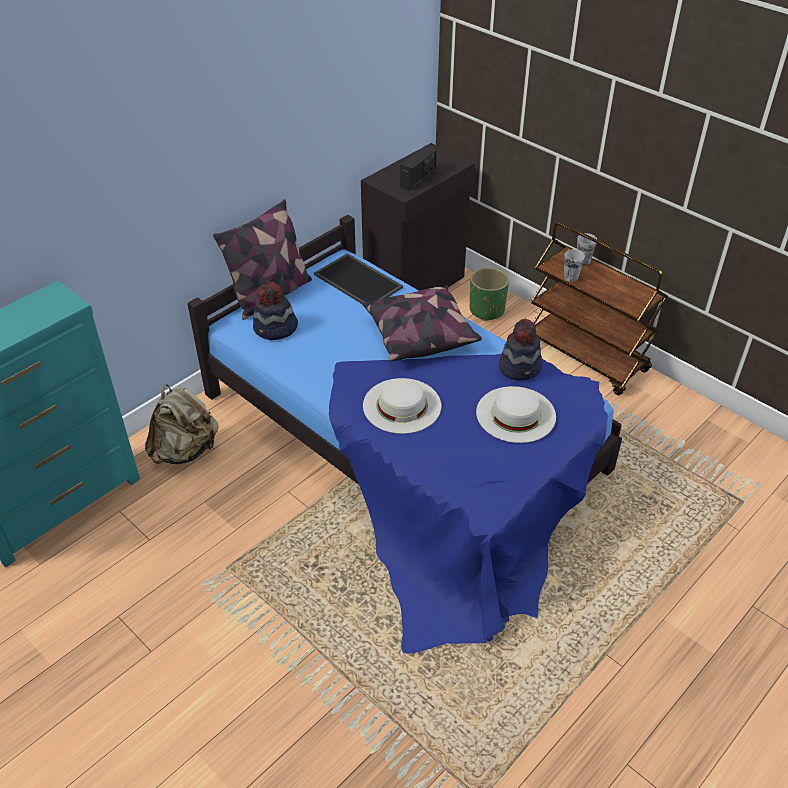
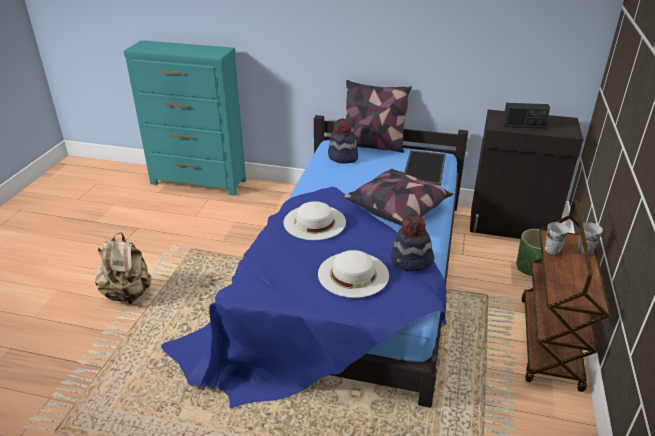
camera: 60 degrees right, 10 degrees down
beige backpack [145,384,219,464] -> beige backpack moved to [95,233,151,304]

